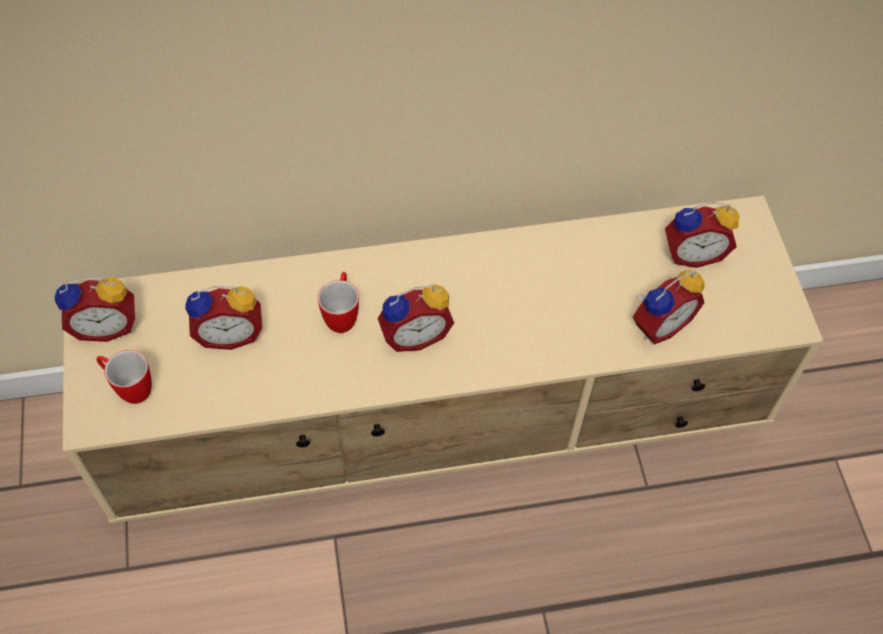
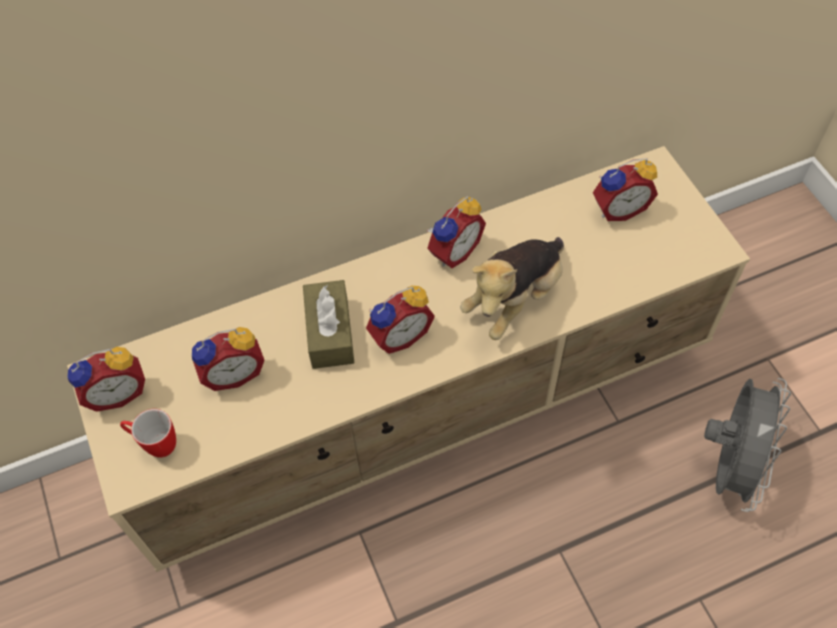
camera: 10 degrees left, 0 degrees up
mug [318,272,359,333] -> brown tissue box [303,280,354,369]
alarm clock [633,270,705,345] -> alarm clock moved to [427,196,486,268]
none -> plush toy [460,237,564,340]
none -> grey fan [704,378,791,512]

